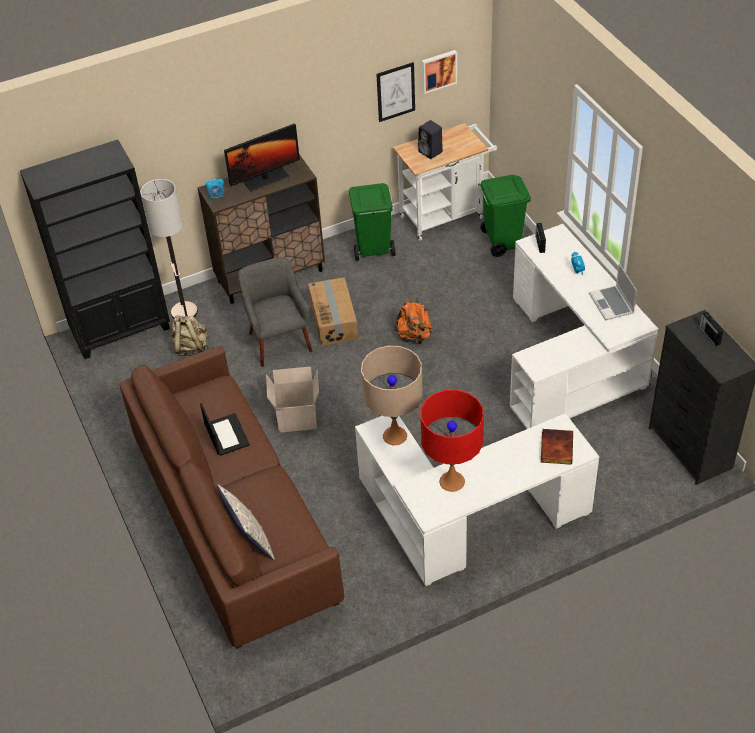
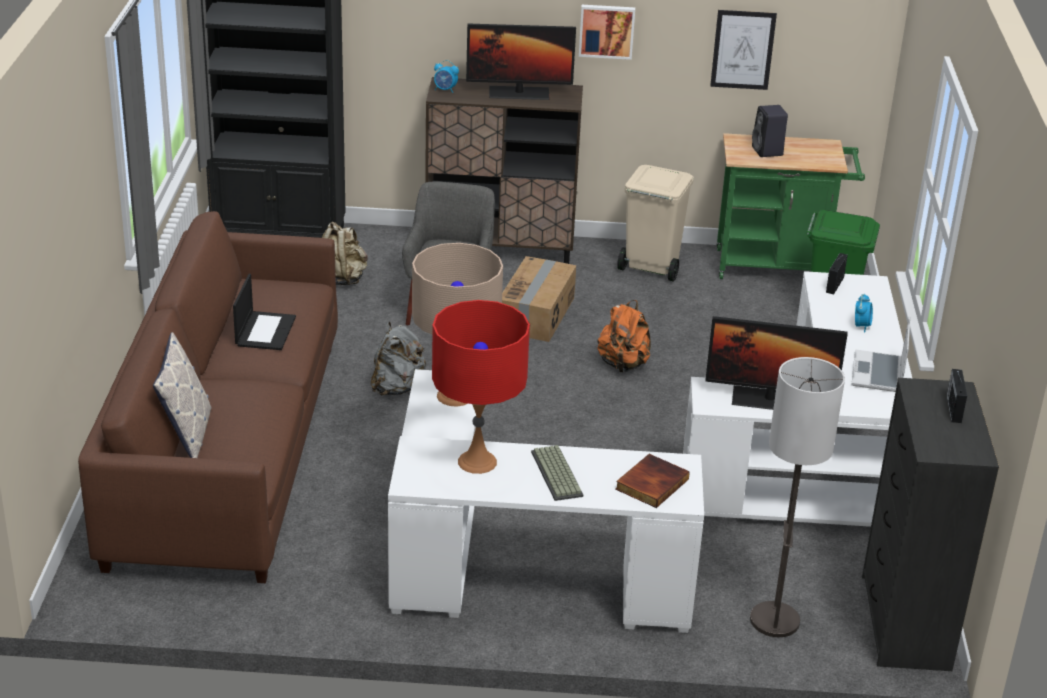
camera: 25 degrees right, 15 degrees down
floor lamp [140,179,198,318] -> floor lamp moved to [750,357,845,637]
cardboard box [266,367,319,433] -> grey backpack [371,322,426,395]
green trash can [349,183,395,261] -> beige trash can [617,165,694,282]
white cart [393,123,497,241] -> green cart [717,133,865,279]
picture [422,50,457,94] -> picture moved to [579,5,635,60]
none -> keyboard [531,445,583,501]
none -> monitor [705,316,848,410]

